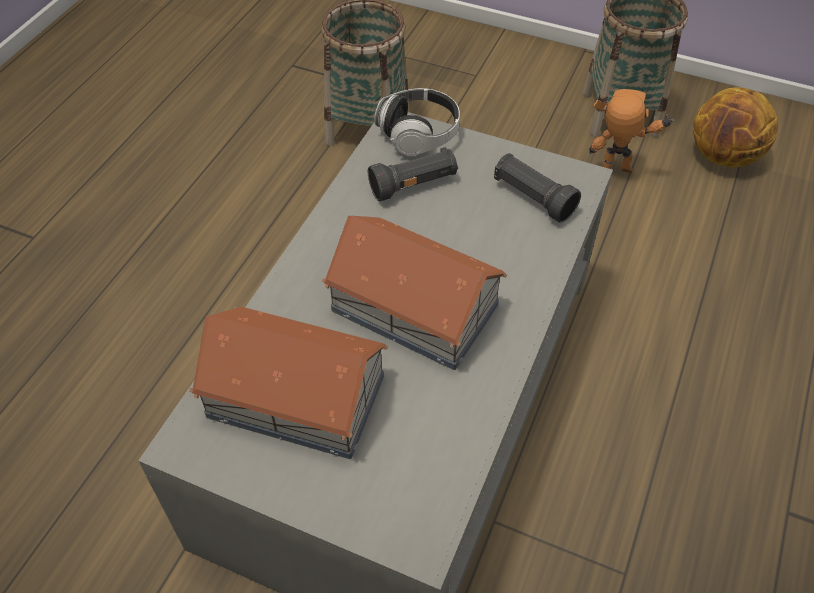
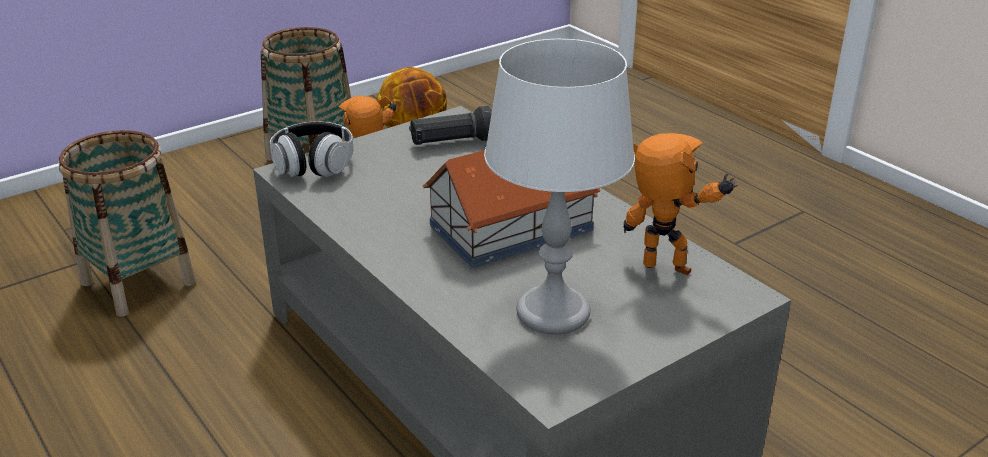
camera: 60 degrees left, 20 degrees down
toy house [189,307,388,459] -> grey table lamp [484,39,635,335]
black flashlight [368,147,458,201] -> none
none -> toy robot [624,133,738,275]

